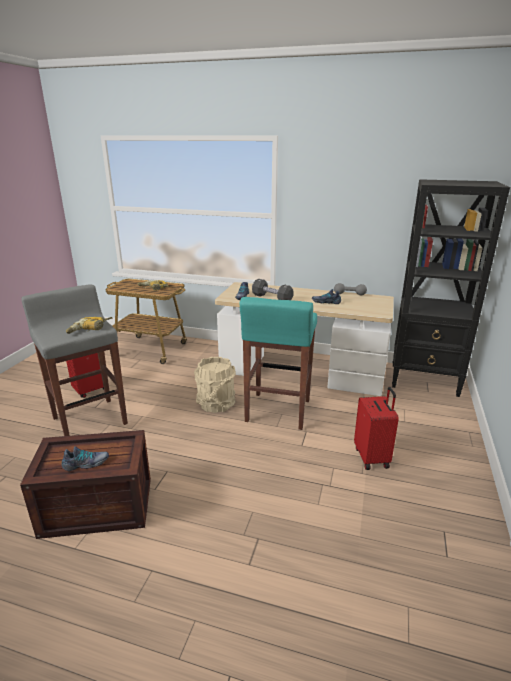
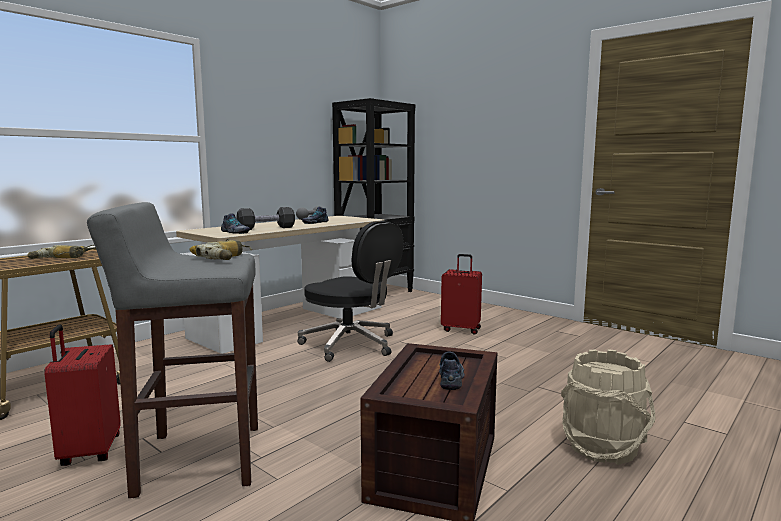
camera: 65 degrees left, 15 degrees down
beige bucket [194,357,236,413] -> beige bucket moved to [561,349,656,465]
turquoise stool [239,297,317,430] -> black office chair [298,220,403,362]

